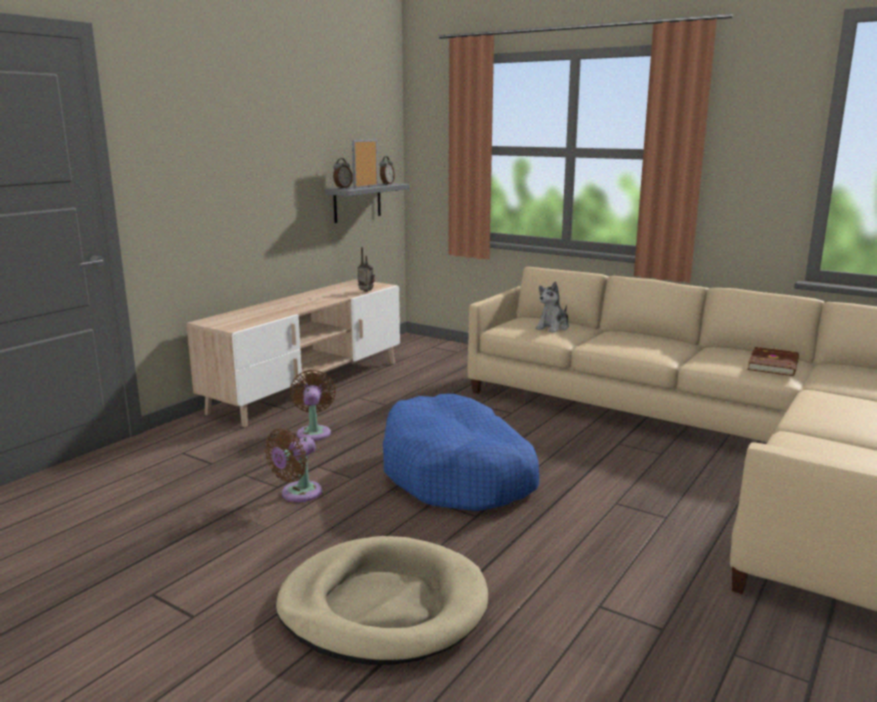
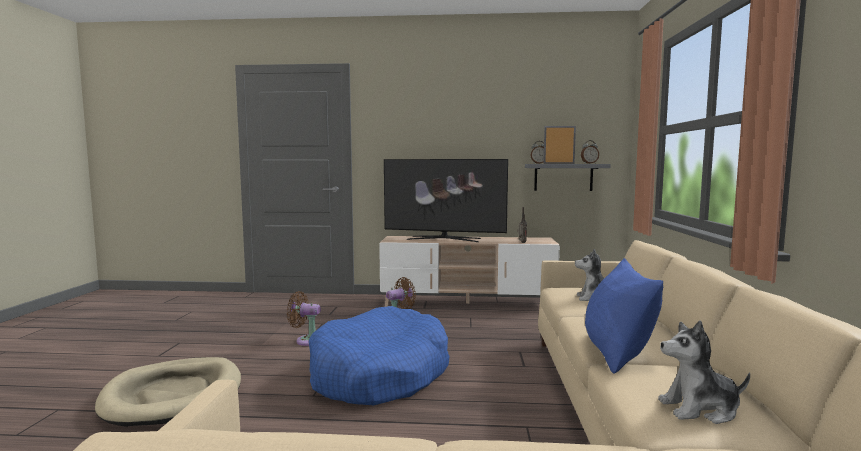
camera: 60 degrees right, 10 degrees down
brown book [747,347,799,376] -> plush toy [658,321,750,424]
none -> television [384,159,508,242]
none -> blue pillow [585,258,663,374]

